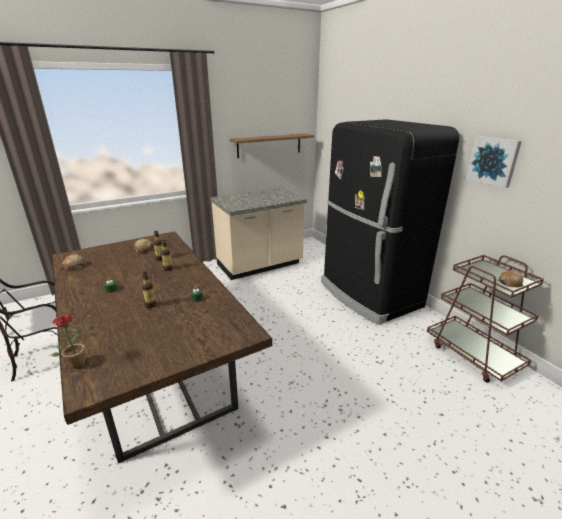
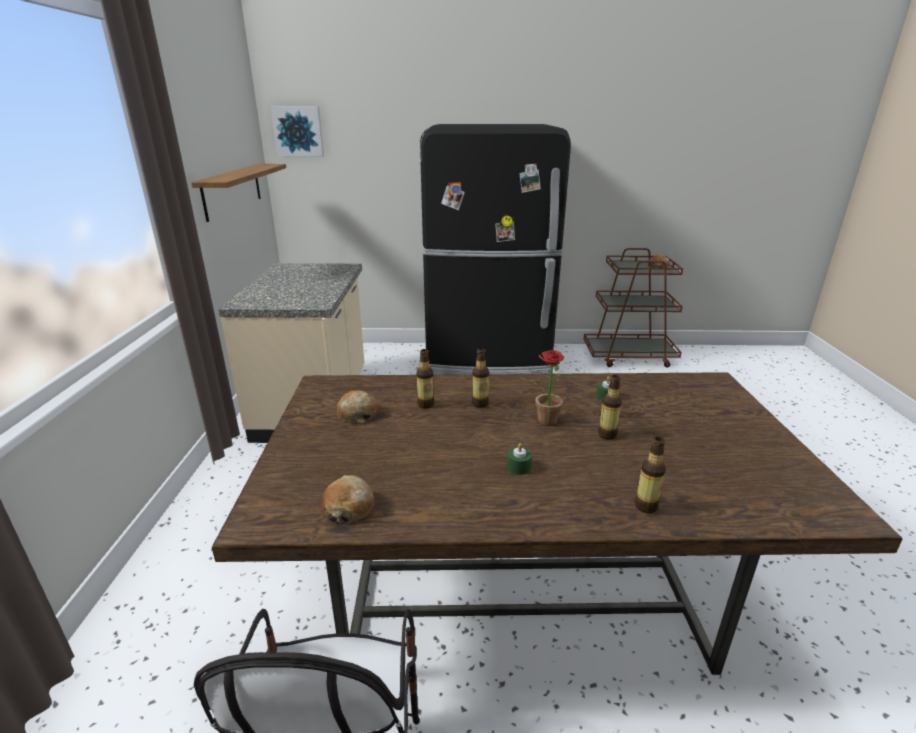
camera: 60 degrees left, 0 degrees up
potted plant [52,314,85,369] -> potted plant moved to [520,350,573,426]
picture [466,136,522,188] -> picture moved to [271,106,324,157]
none -> bottle [634,437,666,513]

